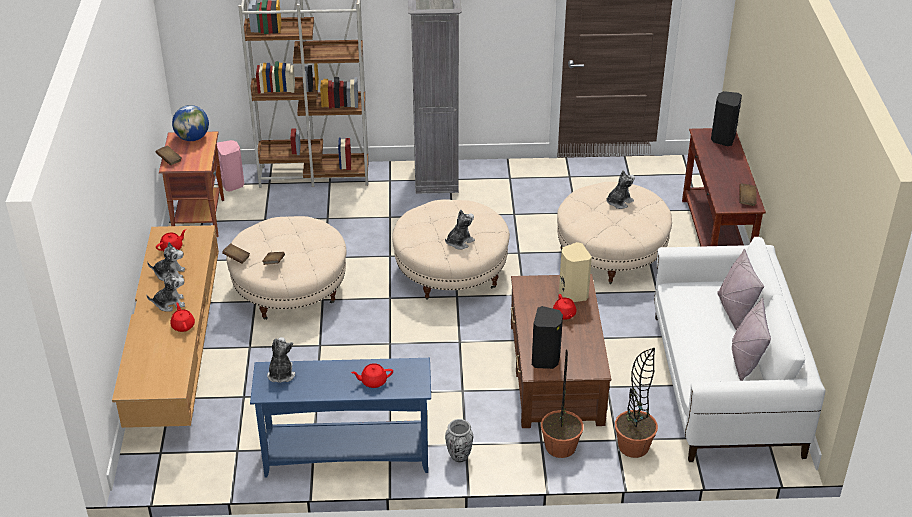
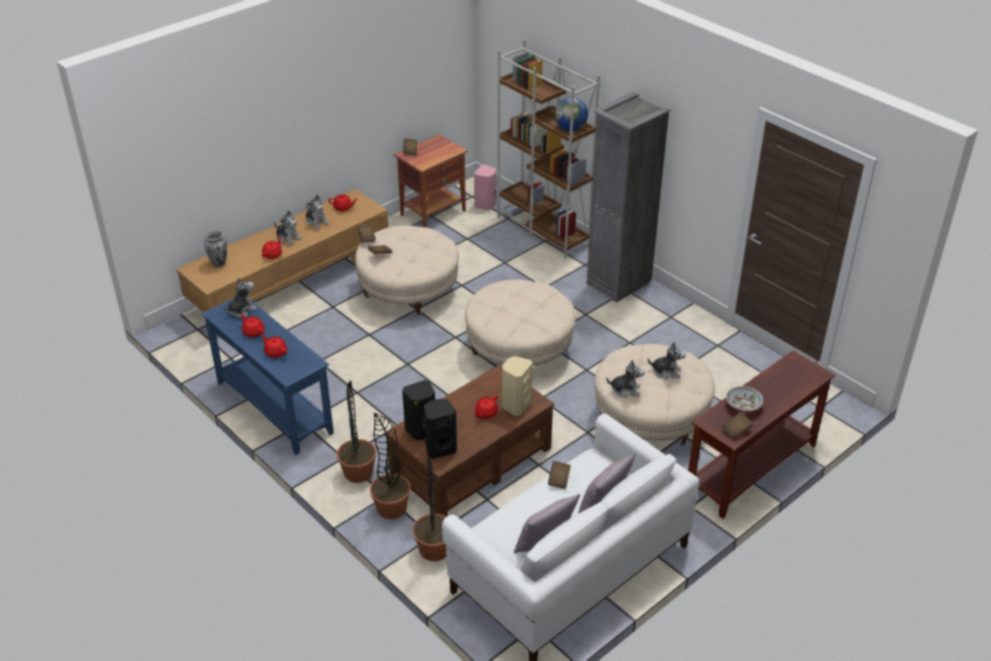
camera: 50 degrees right, 0 degrees up
globe [172,105,209,141] -> globe moved to [554,97,588,131]
plush toy [445,210,475,250] -> plush toy moved to [606,360,645,398]
vase [445,419,473,463] -> vase moved to [204,230,227,267]
black speaker [711,91,742,146] -> black speaker moved to [424,398,457,459]
none -> red teapot [240,313,265,337]
none -> potted plant [337,381,376,483]
none -> brown book [548,461,571,489]
none -> bowl [726,386,763,412]

